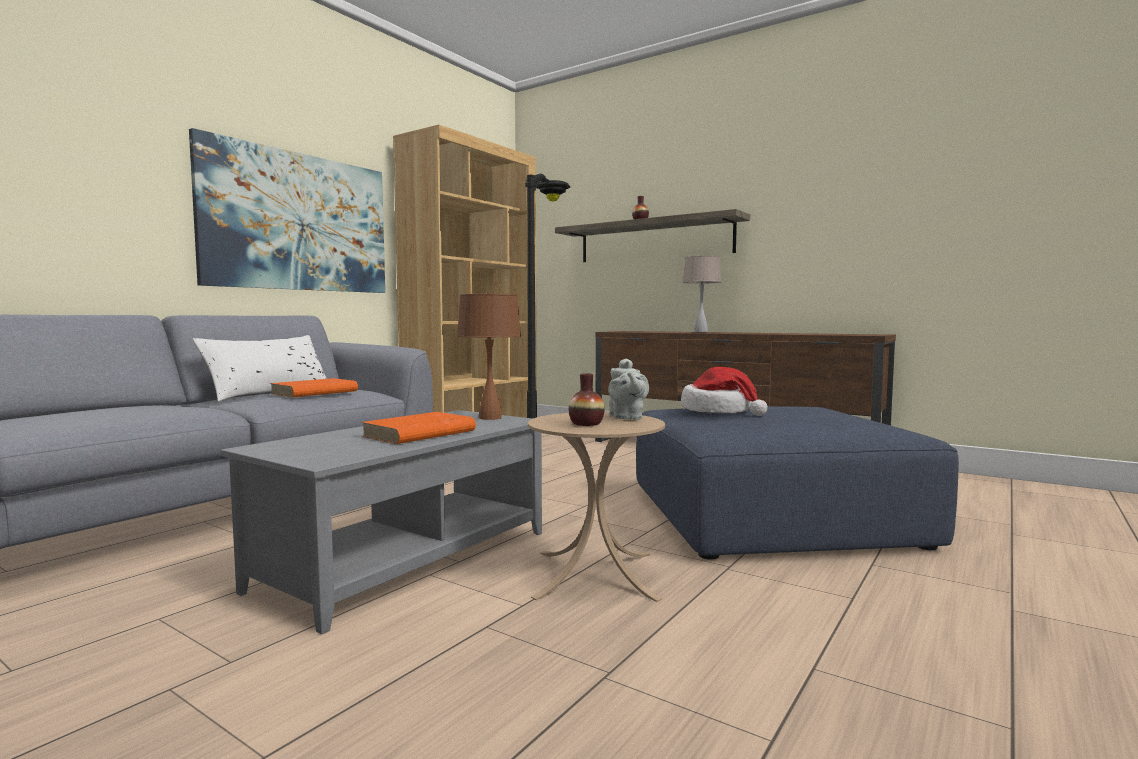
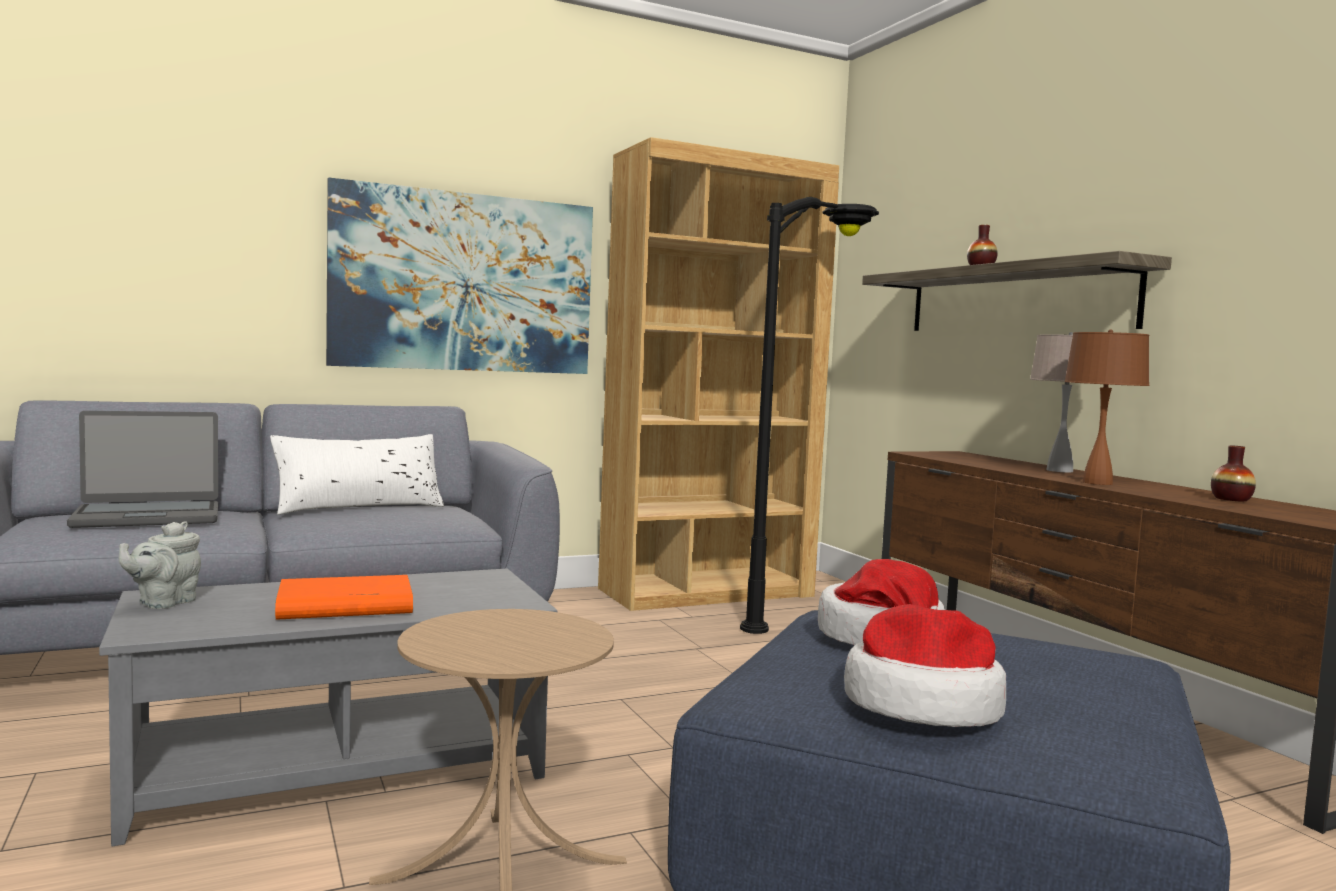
camera: 30 degrees right, 0 degrees up
orange book [270,378,358,397] -> none
brown table lamp [457,291,521,420] -> brown table lamp moved to [1064,329,1149,485]
vase [568,374,605,426] -> vase moved to [1211,445,1256,501]
grey teapot [608,358,649,420] -> grey teapot moved to [119,521,201,609]
none -> laptop [67,411,218,528]
none -> hat [844,604,1006,727]

